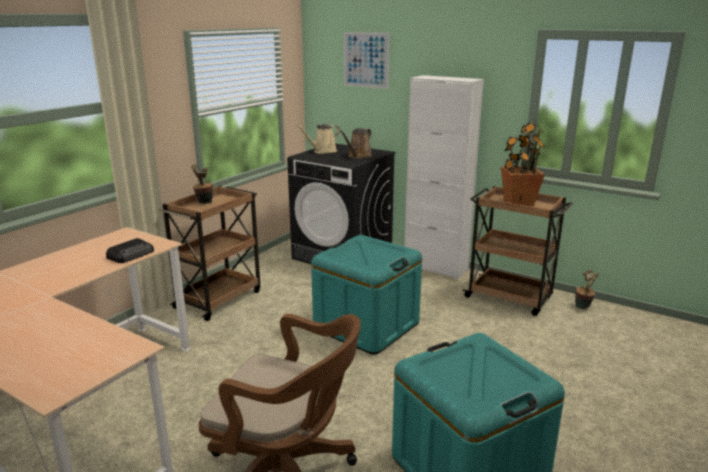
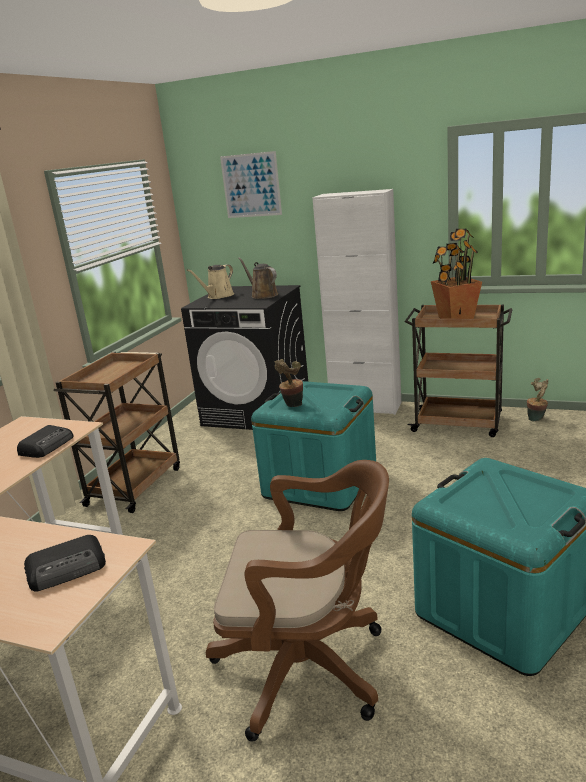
camera: 10 degrees left, 0 degrees up
potted plant [191,164,212,204] -> potted plant moved to [274,359,303,407]
brown watering can [340,128,372,159] -> brown watering can turned 120 degrees clockwise [238,257,278,299]
none -> radio [24,535,106,592]

